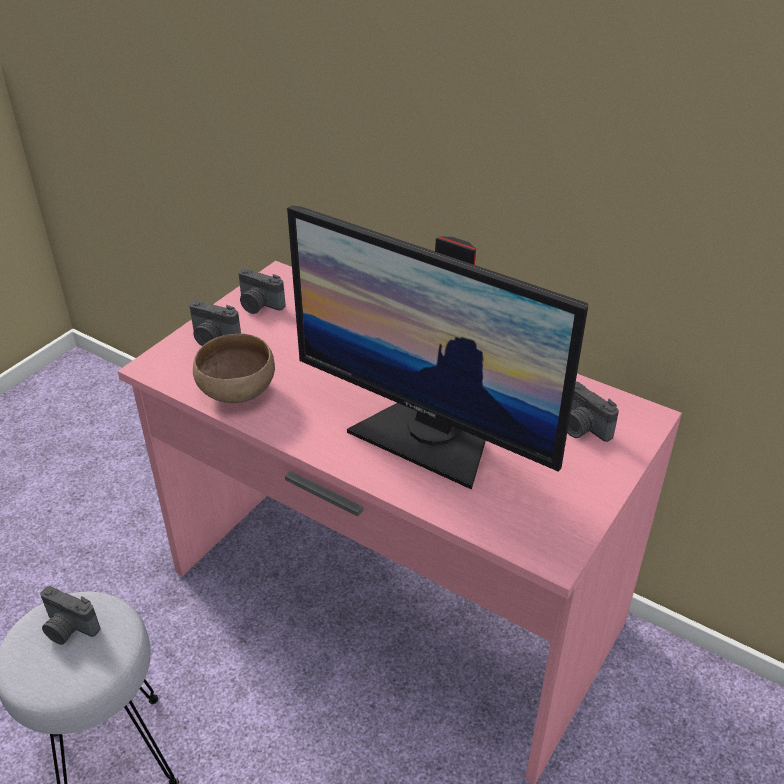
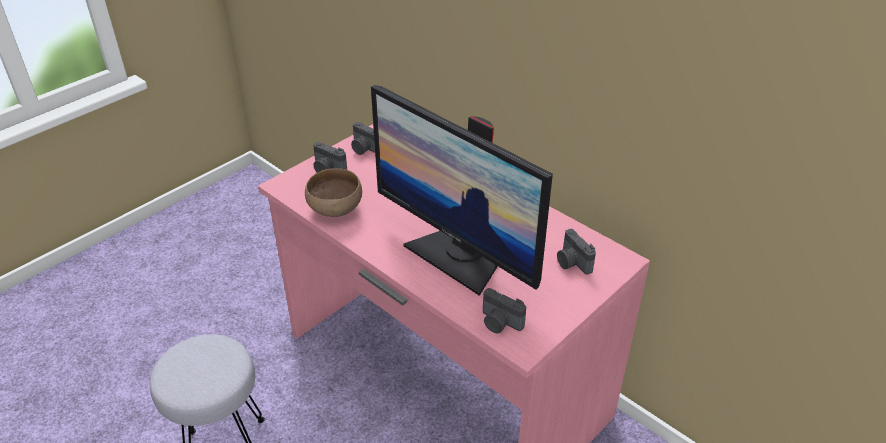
camera: 10 degrees right, 0 degrees up
camera [40,586,101,645] -> camera moved to [483,288,526,333]

